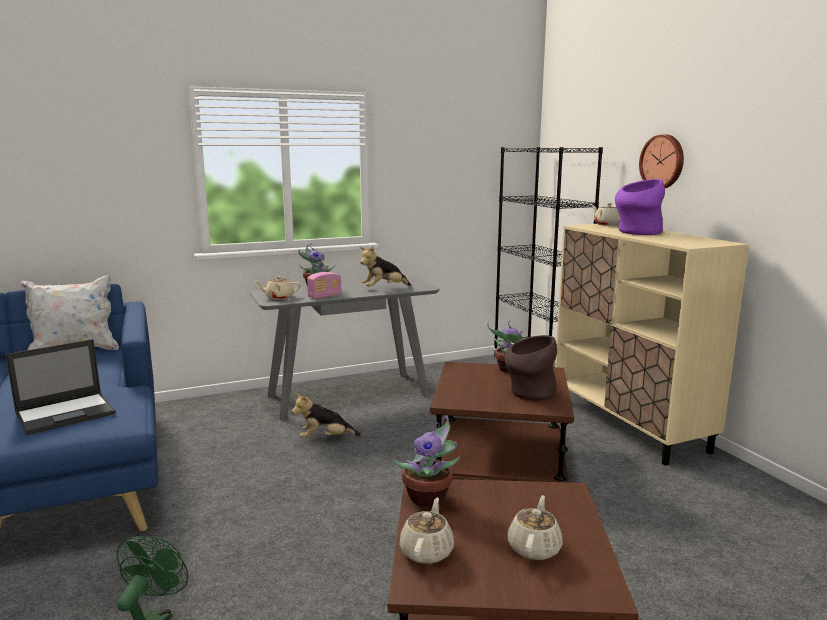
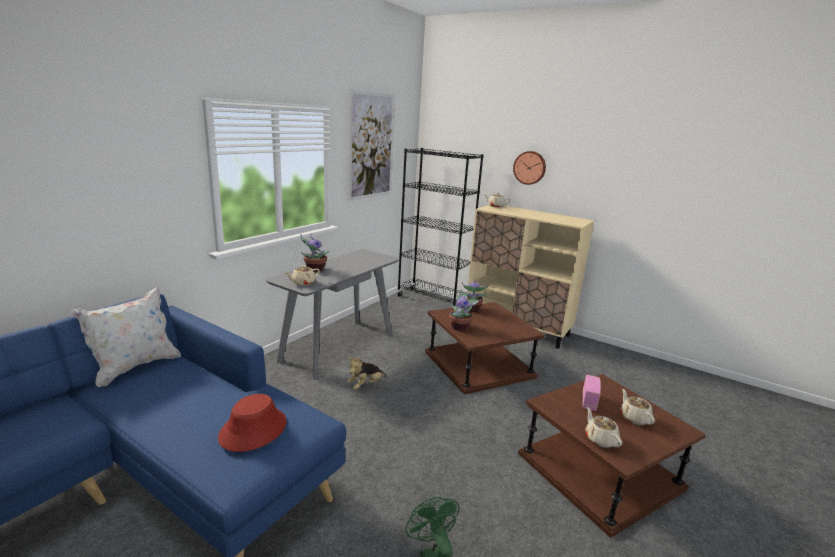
camera: 35 degrees left, 5 degrees up
laptop [5,339,116,436] -> red hat [218,394,287,452]
radio [307,272,342,299] -> radio moved to [583,375,601,411]
plush toy [360,247,411,287] -> none
potted plant [393,415,460,507] -> potted plant moved to [449,290,481,331]
brown vase [504,335,557,400] -> none
purple vase [615,179,665,235] -> none
none -> picture [348,90,395,201]

